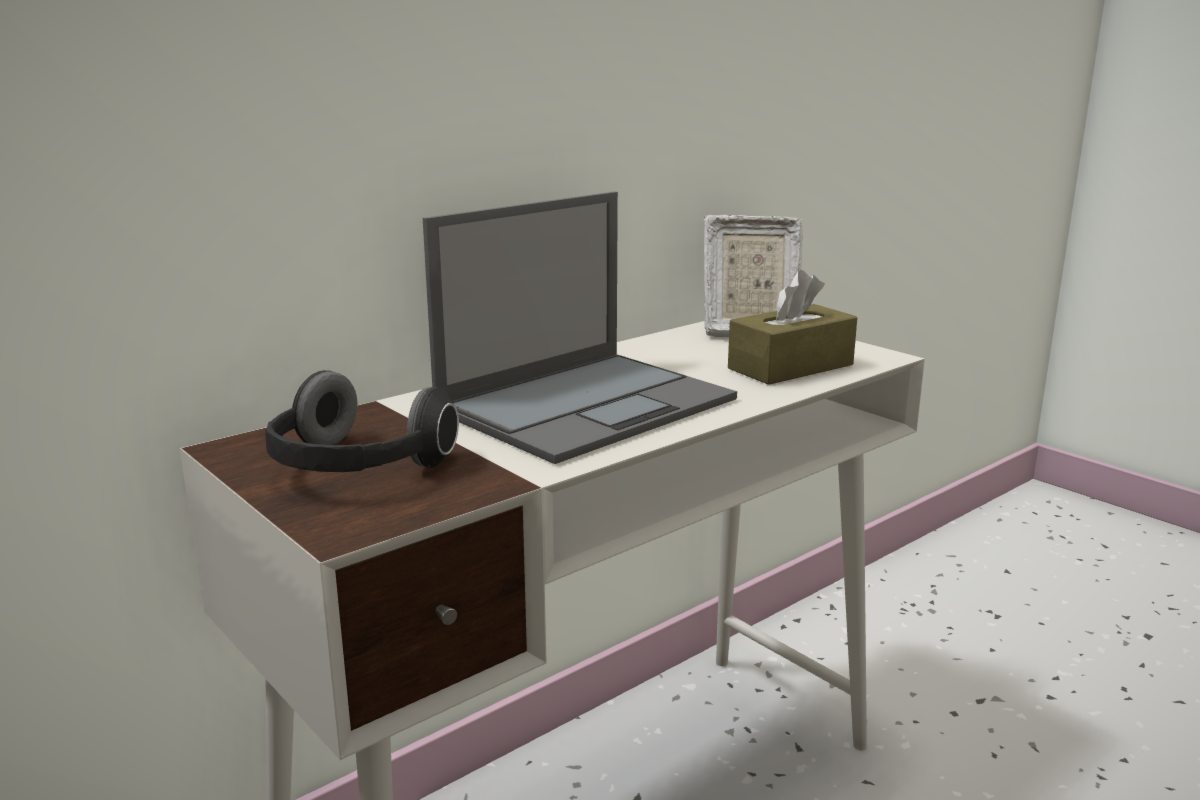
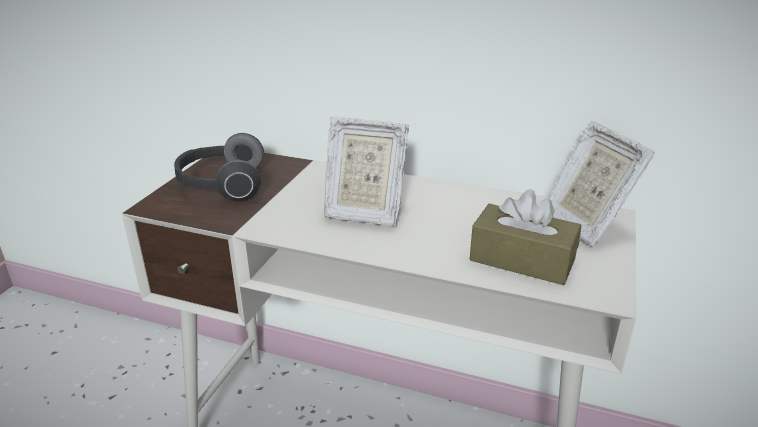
camera: 60 degrees right, 10 degrees up
laptop [423,192,737,464] -> picture frame [324,117,409,226]

